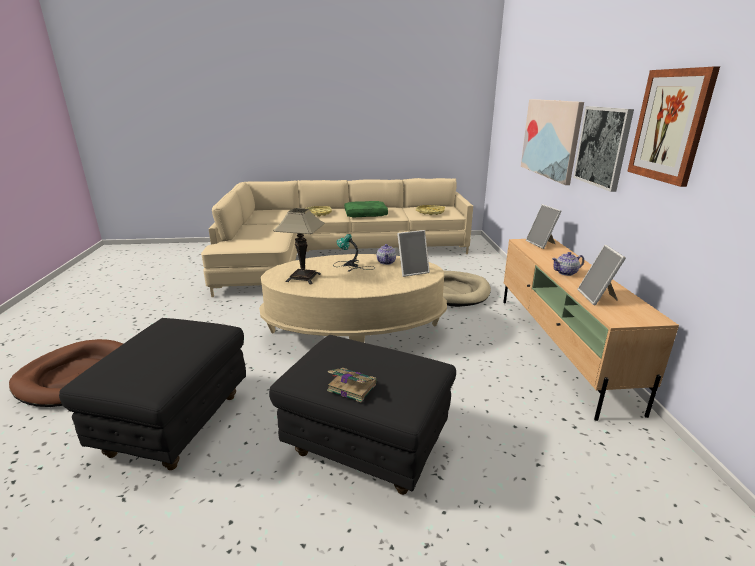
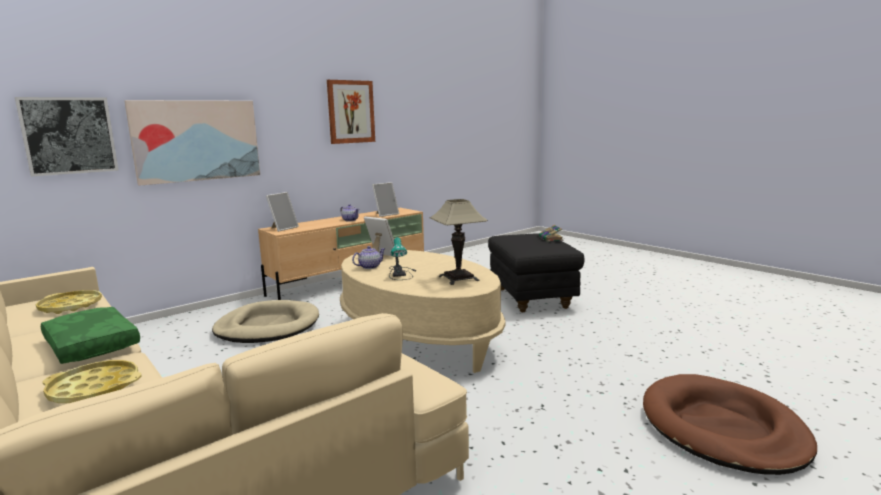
camera: 125 degrees left, 10 degrees down
black ottoman [59,318,246,470] -> none
picture [573,106,634,192] -> picture moved to [15,97,119,176]

